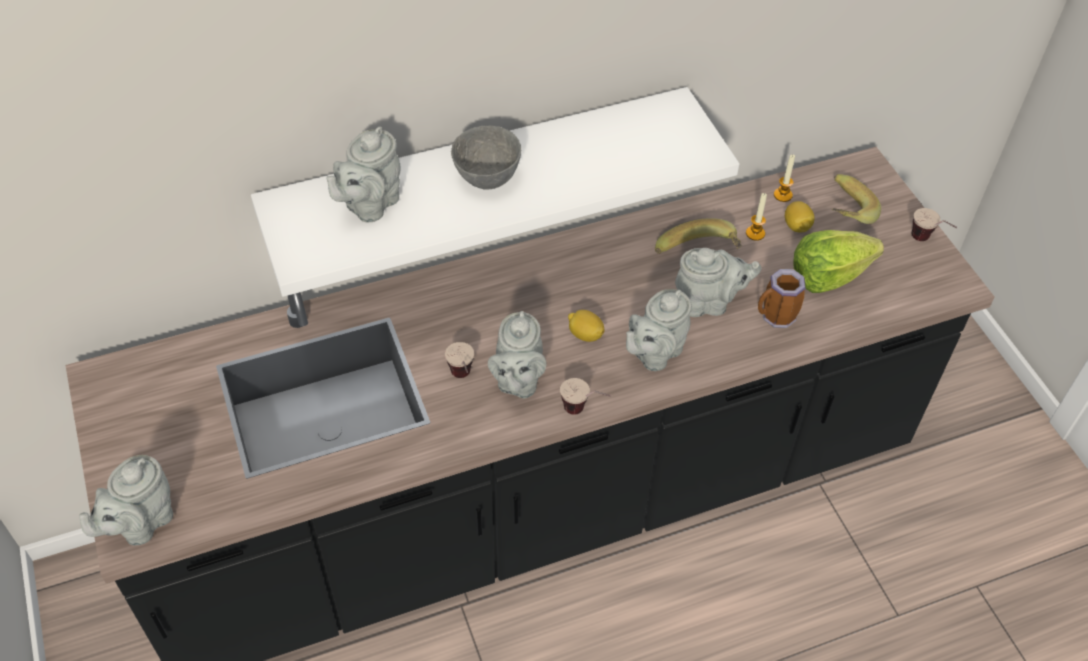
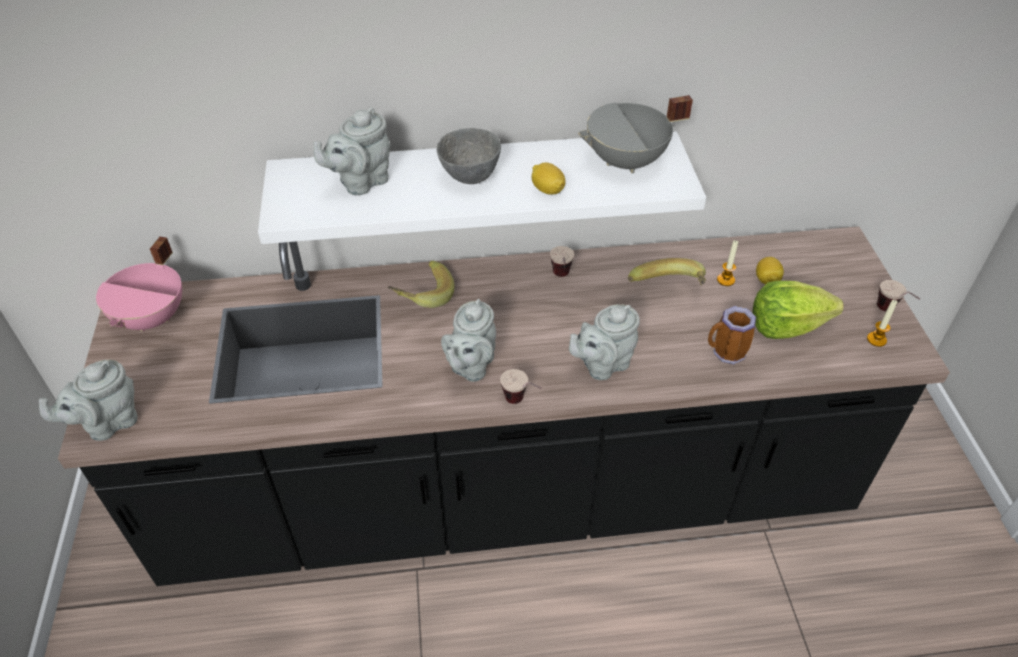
camera: 15 degrees right, 5 degrees down
cup [445,342,474,378] -> cup moved to [550,246,574,277]
lemon [568,310,605,342] -> lemon moved to [532,162,566,195]
grey teapot [675,248,762,317] -> none
candle [774,154,795,202] -> candle moved to [867,300,898,347]
banana [832,174,881,224] -> banana moved to [388,261,454,308]
none -> pink cooking pot [96,237,182,332]
none -> grey cooking pot [578,95,693,174]

